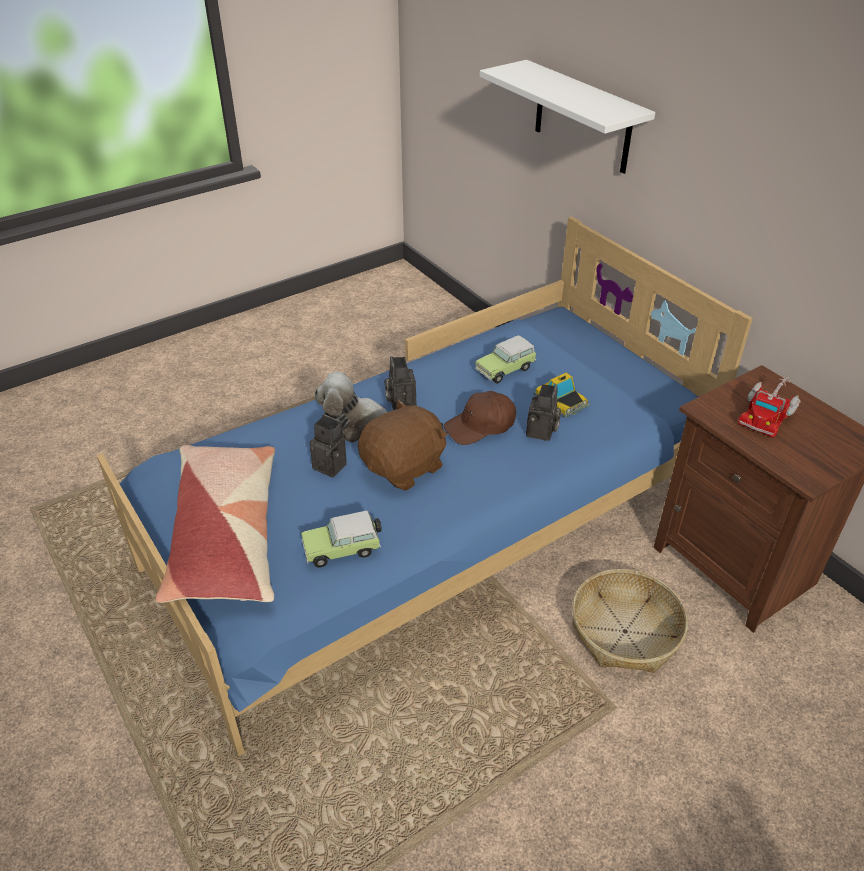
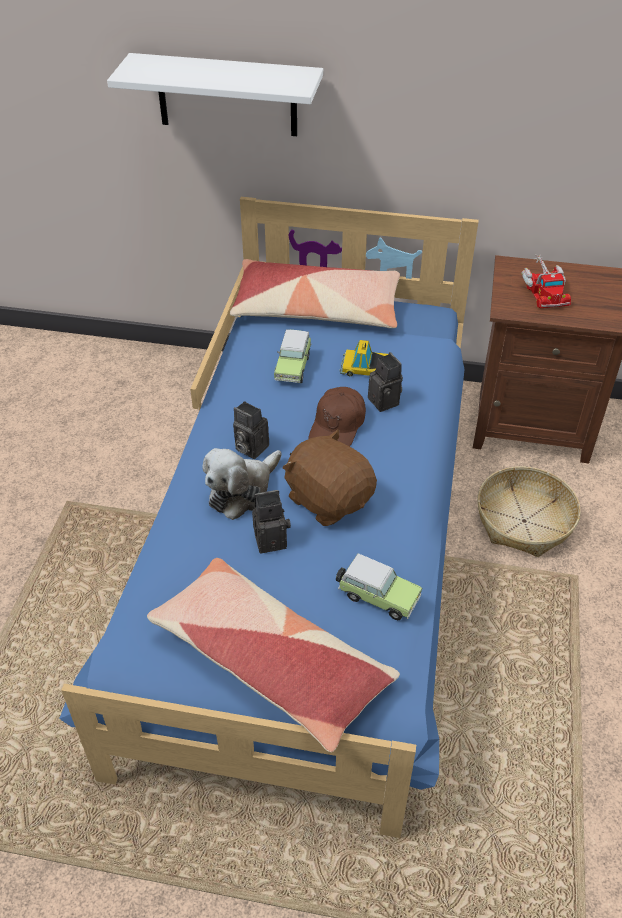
camera: 45 degrees left, 5 degrees up
toy car [301,511,382,568] -> toy car turned 90 degrees counterclockwise [336,553,422,620]
brown plush toy [358,399,448,490] -> brown plush toy turned 45 degrees counterclockwise [282,429,377,526]
none -> pillow [230,259,400,328]

